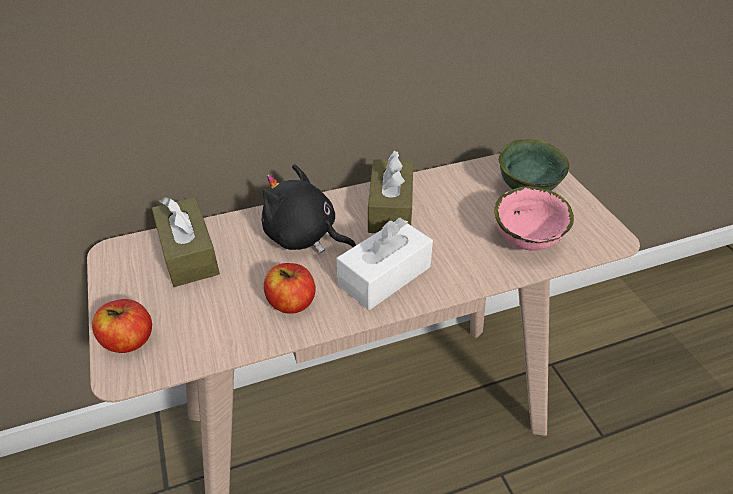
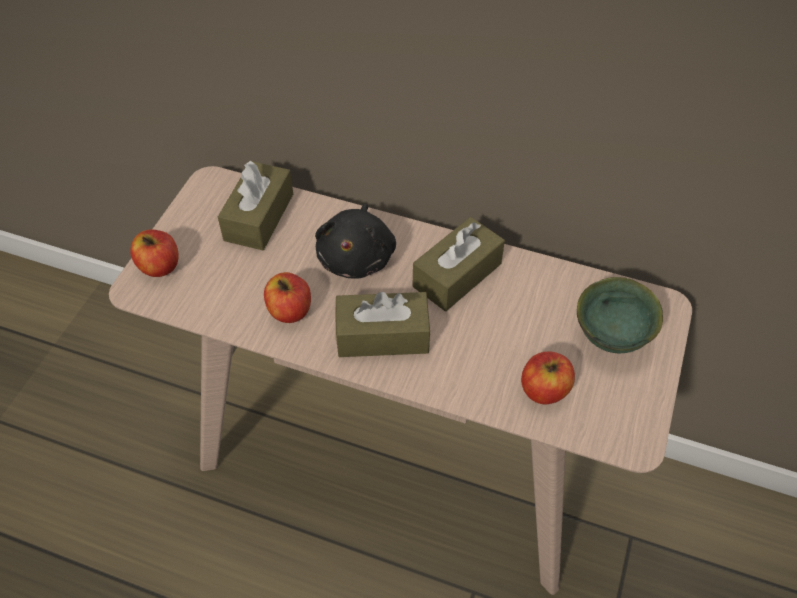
camera: 40 degrees right, 10 degrees up
black plush toy [262,164,356,253] -> black plush toy turned 150 degrees counterclockwise [315,204,396,279]
white tissue box [337,218,433,310] -> brown tissue box [336,292,431,357]
pink bowl [494,186,574,251] -> apple [521,352,575,404]

